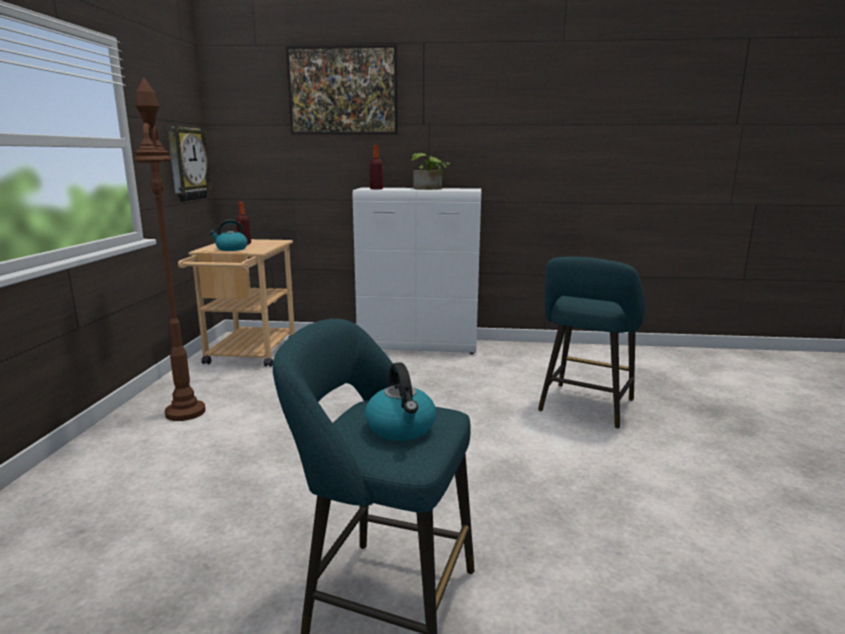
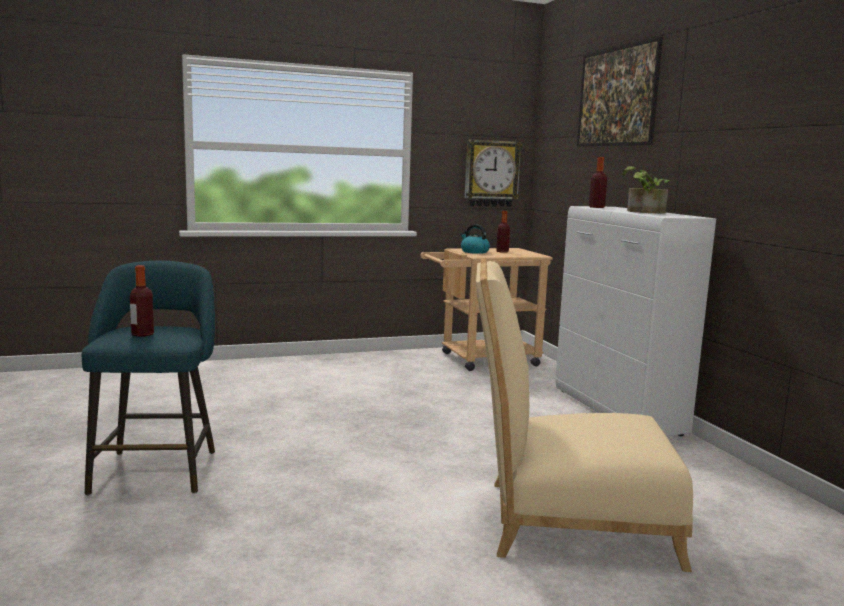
camera: 65 degrees right, 5 degrees down
brown floor lamp [134,77,206,421] -> none
kettle [365,362,436,441] -> bottle [130,265,154,337]
turquoise stool [538,257,645,429] -> beige chair [476,258,693,572]

